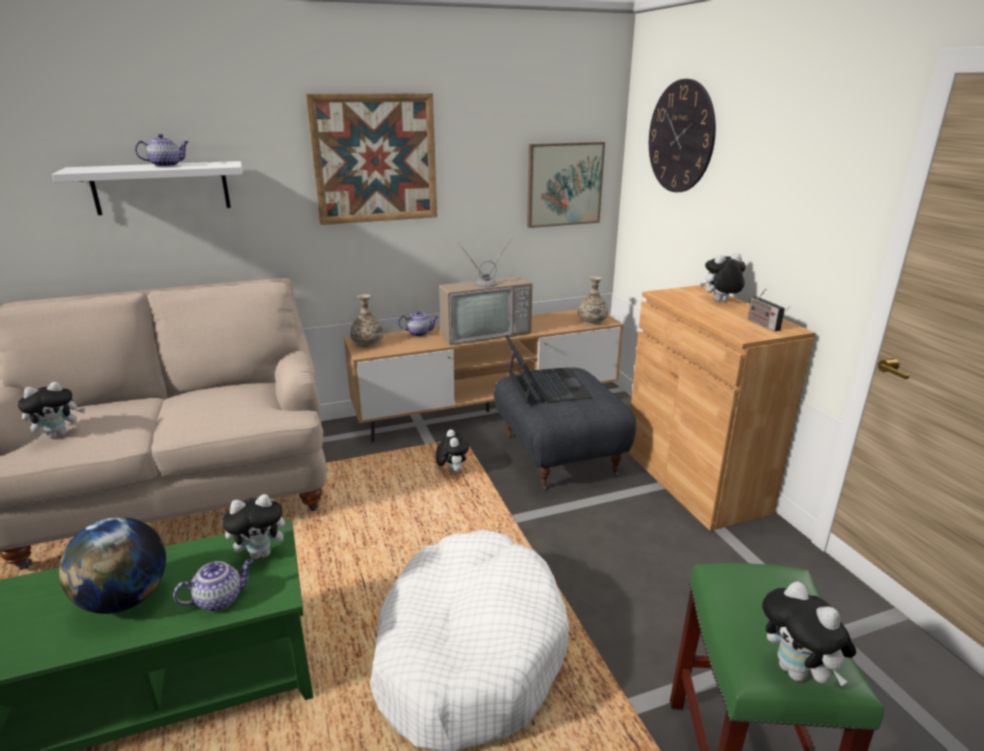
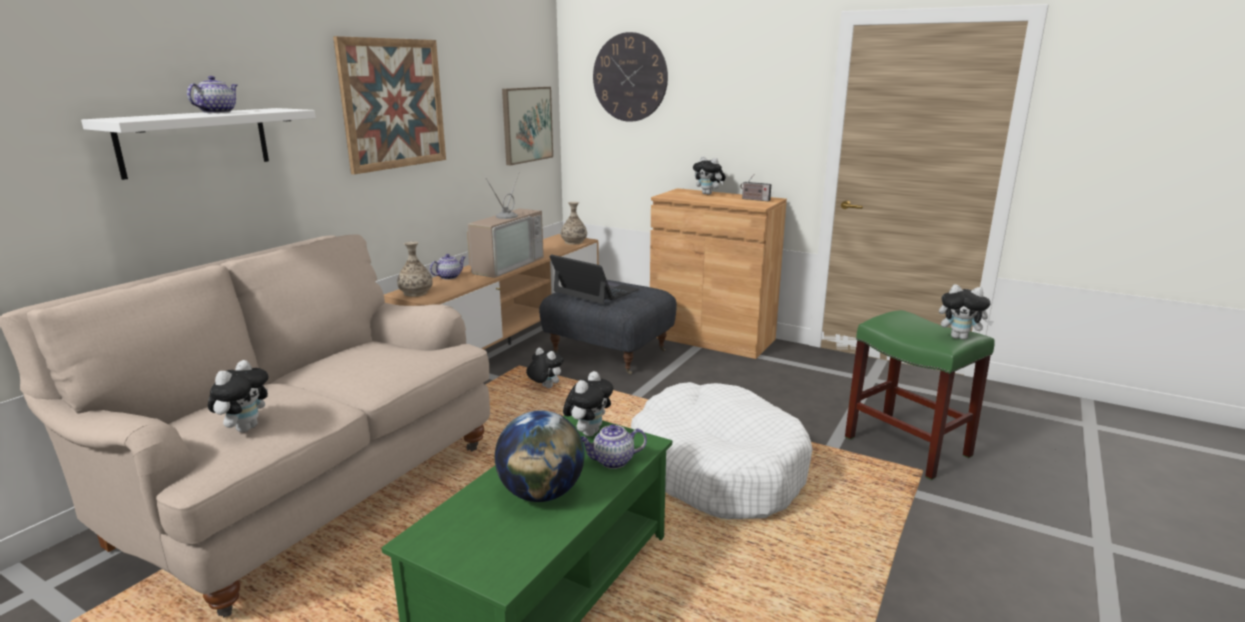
camera: 40 degrees left, 5 degrees down
teapot [173,559,253,611] -> teapot turned 120 degrees counterclockwise [581,424,647,469]
plush toy [700,253,746,302] -> plush toy turned 90 degrees counterclockwise [693,156,726,195]

